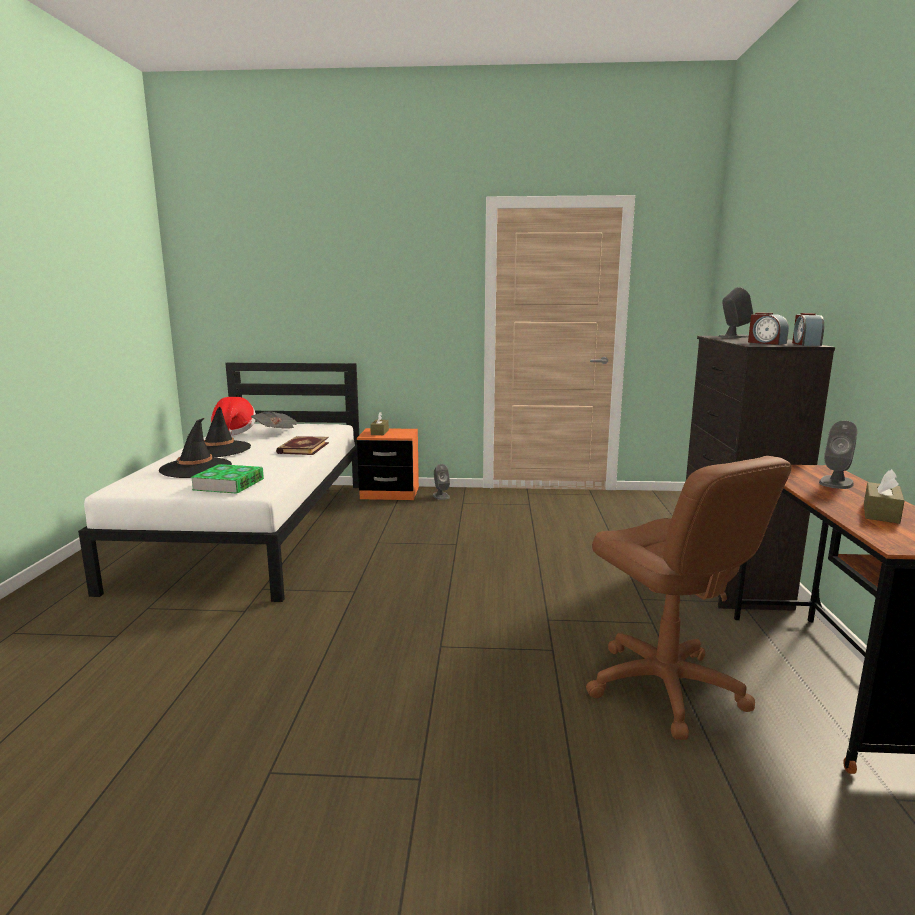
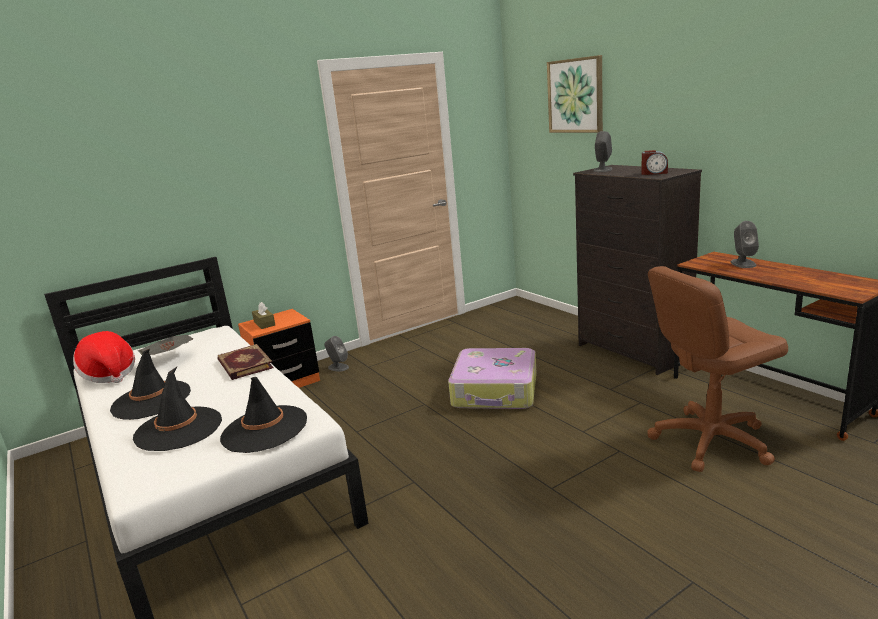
camera: 35 degrees left, 5 degrees up
book [190,464,264,494] -> black hat [220,377,307,453]
brown office chair [586,456,792,740] -> brown office chair turned 135 degrees clockwise [647,266,788,472]
alarm clock [792,313,824,346] -> none
brown tissue box [864,469,904,524] -> none
none -> suitcase [448,348,537,409]
none -> picture [547,55,603,133]

